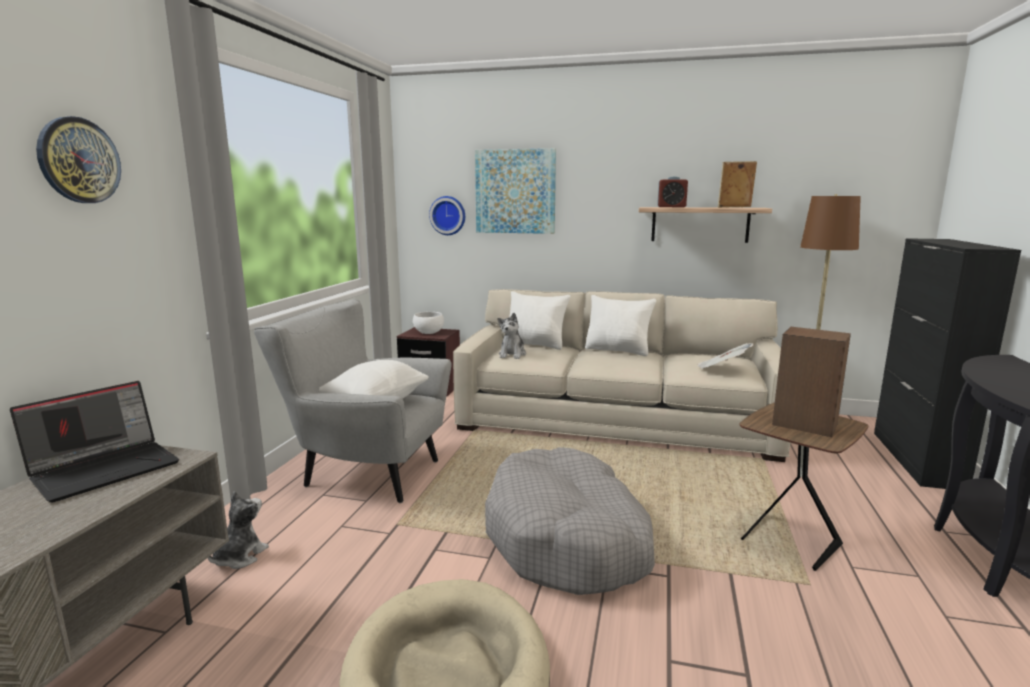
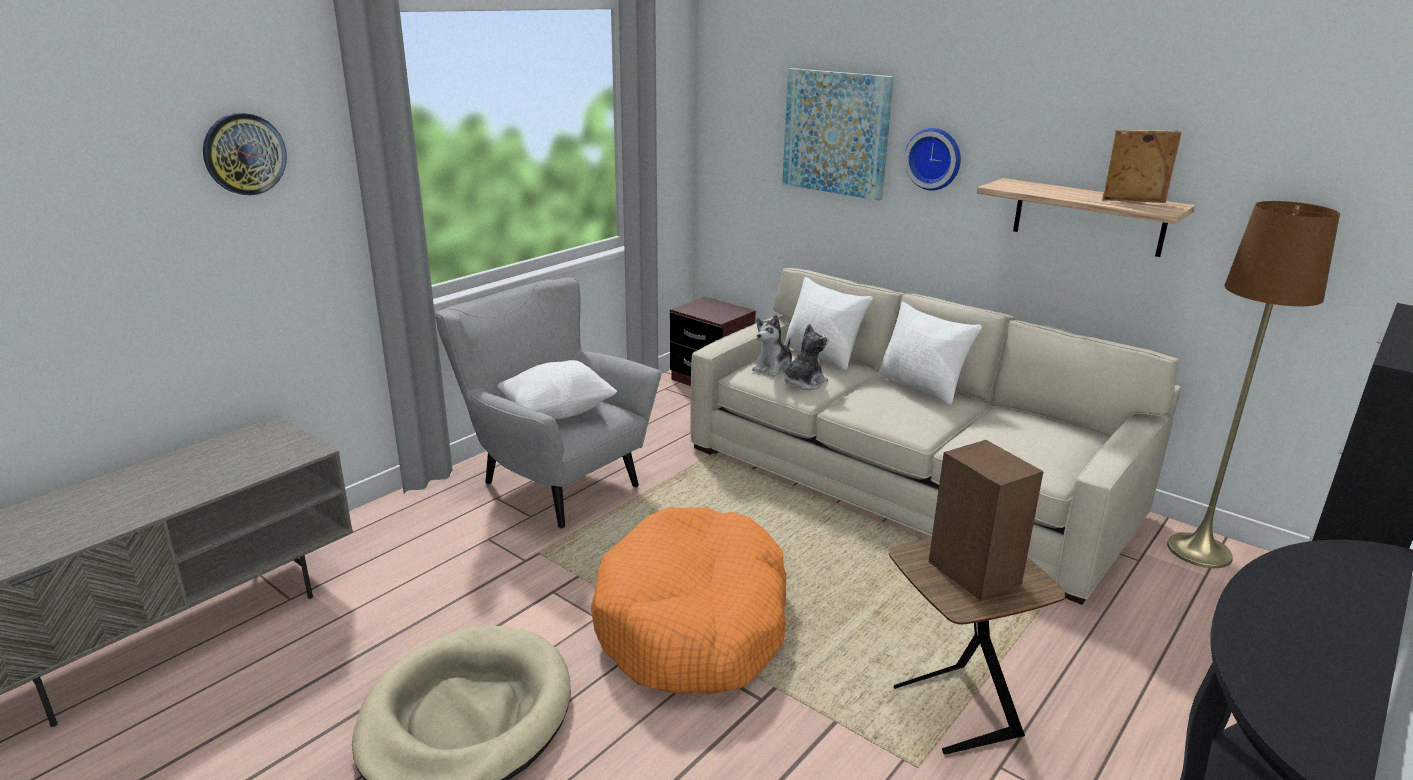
camera: 25 degrees right, 10 degrees up
laptop [10,381,179,503] -> none
plush toy [208,491,269,569] -> plush toy moved to [784,324,828,390]
white bowl [413,312,444,334] -> none
wall clock [429,196,465,235] -> wall clock moved to [904,128,961,191]
grey dog bed [485,447,655,595] -> orange dog bed [591,507,786,695]
alarm clock [657,176,688,207] -> none
newspaper [697,343,753,369] -> none

